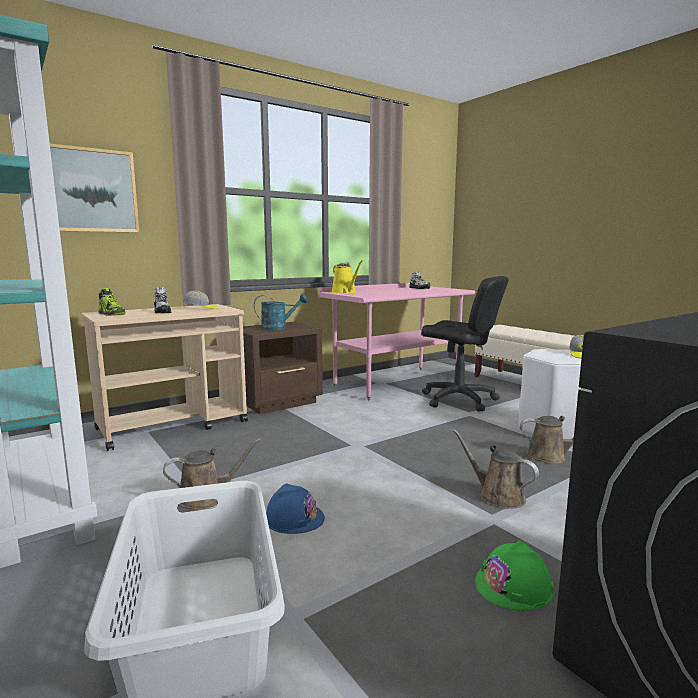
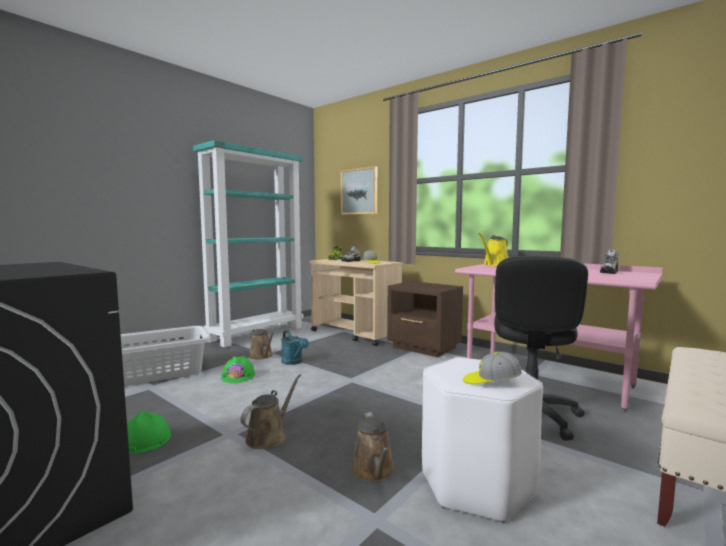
camera: 75 degrees right, 5 degrees down
turquoise watering can [254,294,308,330] -> turquoise watering can moved to [281,331,309,365]
blue hard hat [266,483,325,534] -> green hard hat [221,356,255,383]

